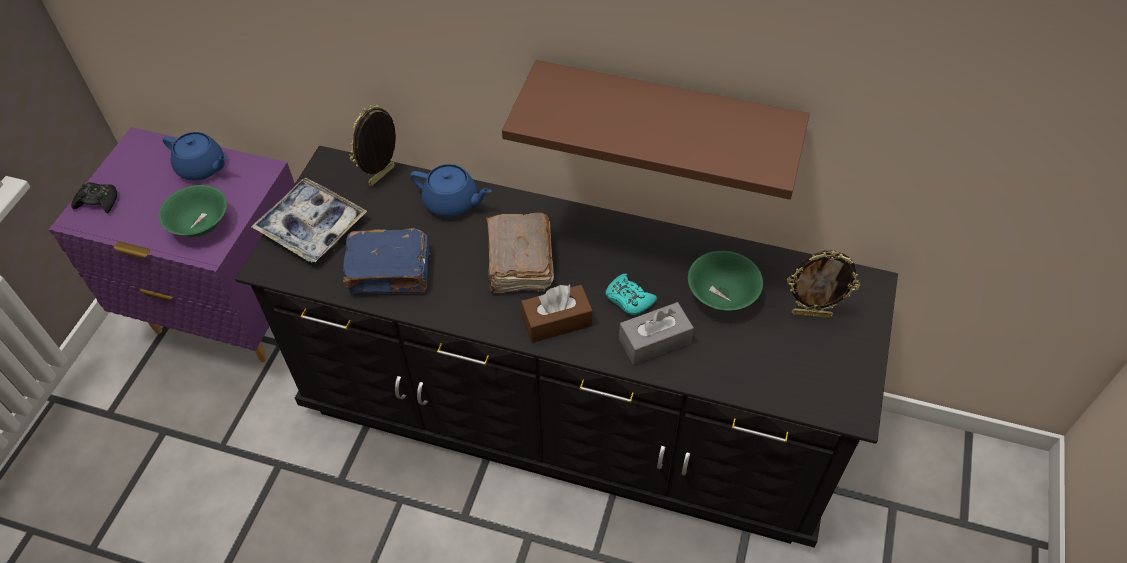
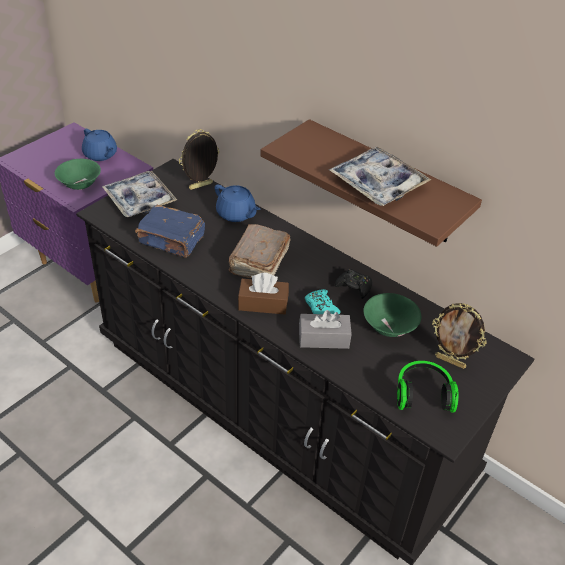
camera: 20 degrees right, 10 degrees down
black game controller [71,182,117,213] -> black game controller moved to [335,269,372,299]
none -> tray [329,147,431,206]
none -> headphones [397,361,459,412]

